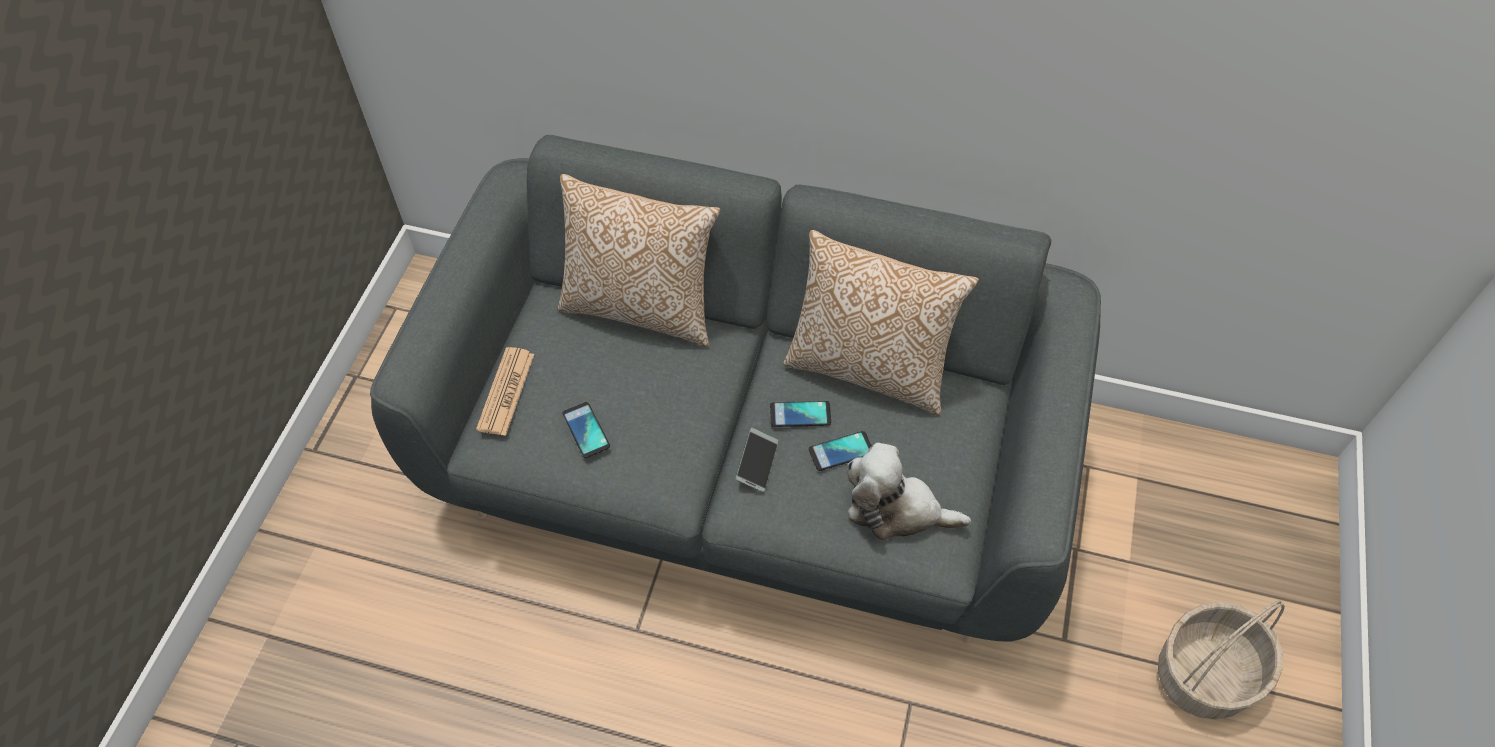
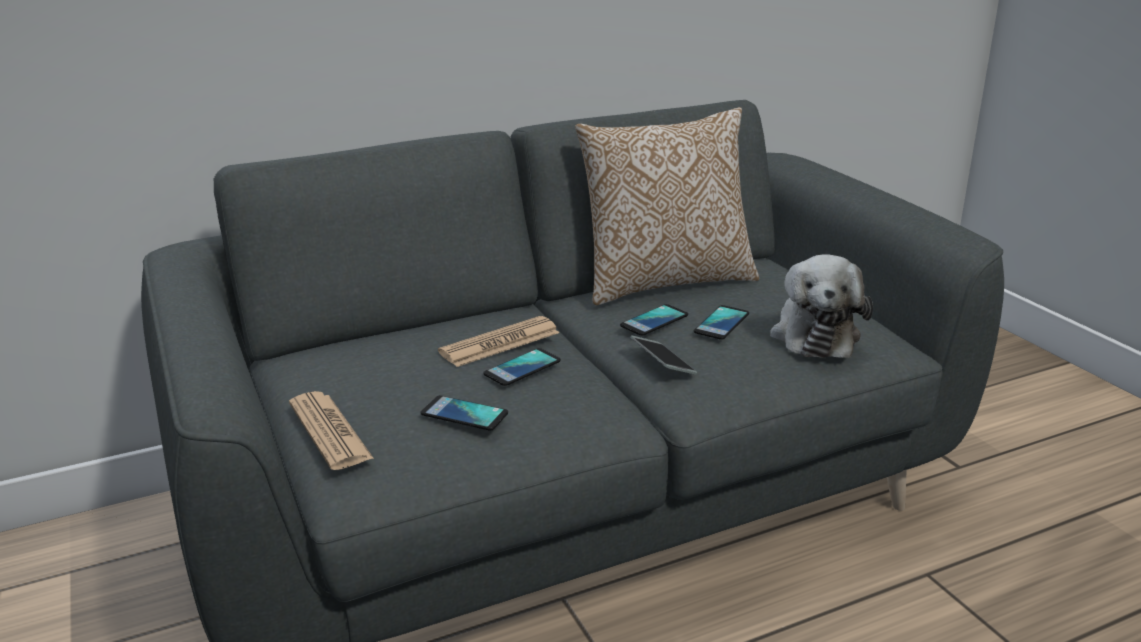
camera: 40 degrees left, 30 degrees down
pillow [558,174,720,347] -> none
plush toy [847,443,971,540] -> plush toy turned 60 degrees counterclockwise [770,254,873,358]
basket [1158,600,1285,719] -> none
none -> newspaper [438,316,559,367]
none -> phone [483,348,561,386]

